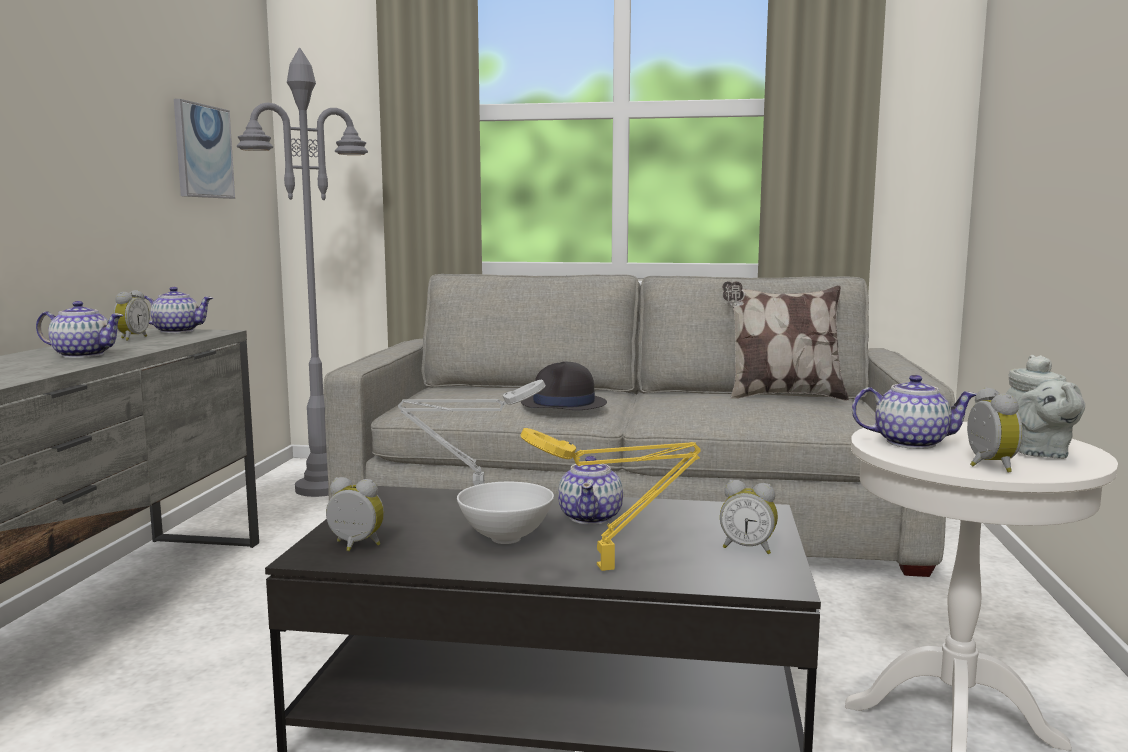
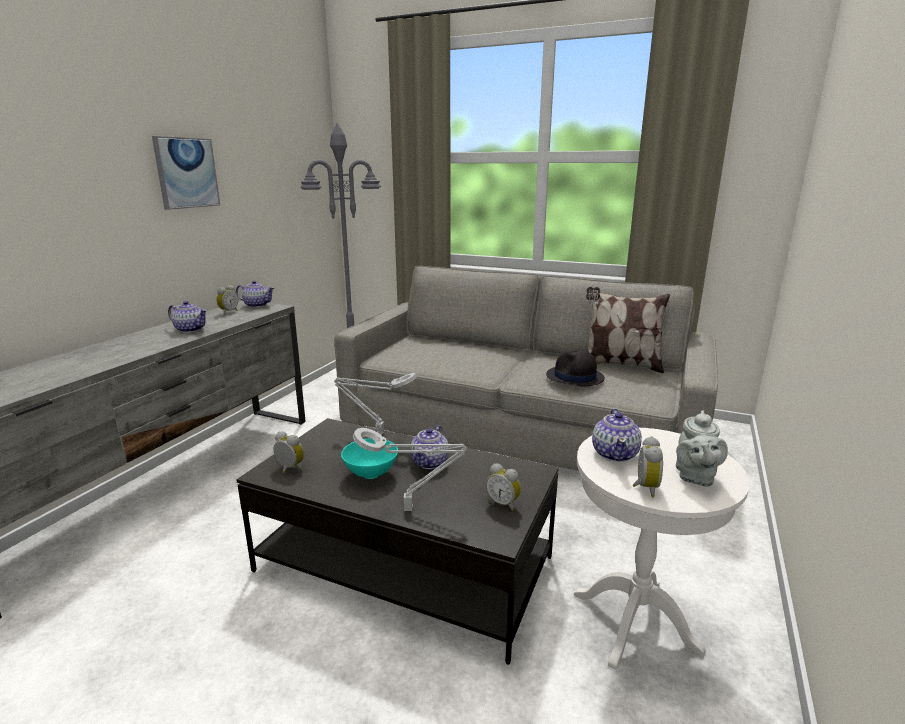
camera: 15 degrees right, 10 degrees up
picture [174,99,235,199] -> picture moved to [152,136,220,210]
white bowl [457,482,554,544] -> turquoise bowl [341,438,398,479]
black hat [521,361,607,410] -> black hat moved to [546,349,605,387]
yellow table lamp [521,428,701,571] -> grey table lamp [353,428,467,511]
teapot [852,375,976,449] -> teapot turned 75 degrees clockwise [592,409,642,462]

